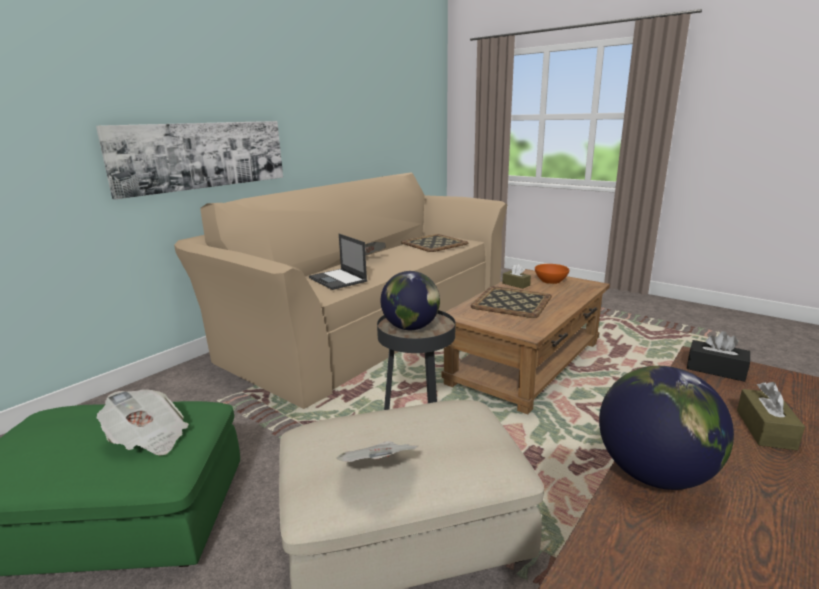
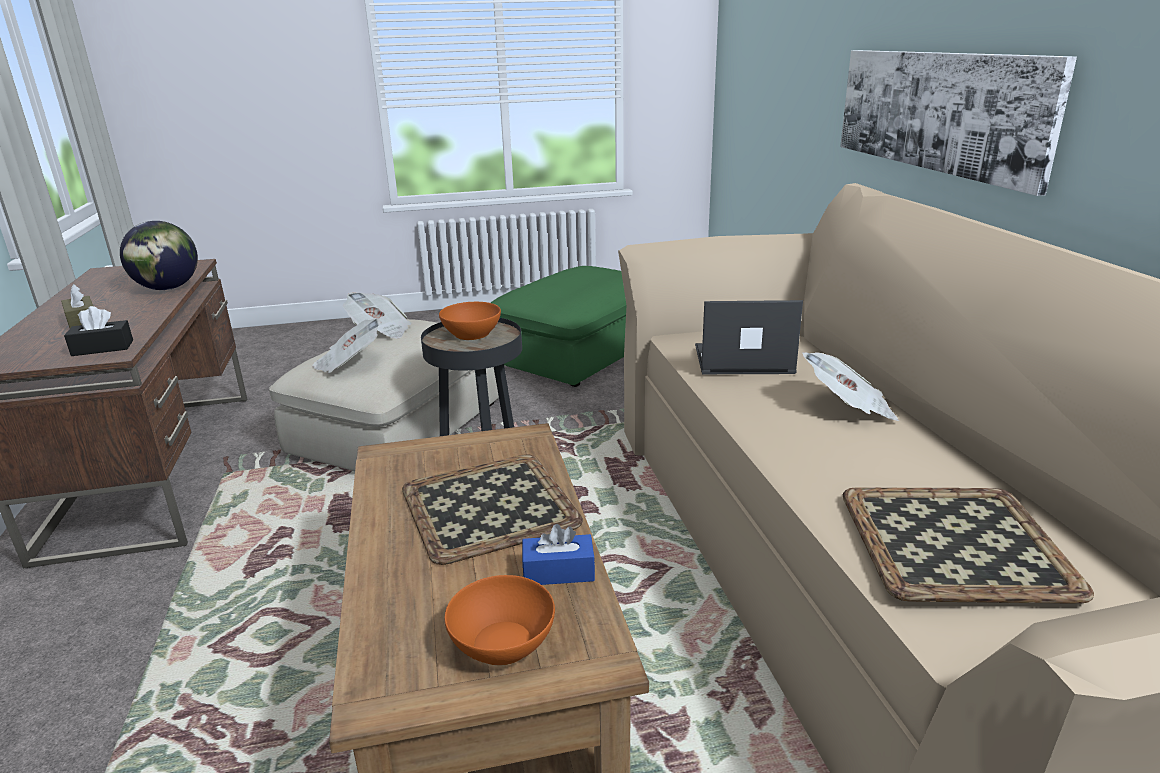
camera: 130 degrees right, 5 degrees up
newspaper [97,389,189,456] -> newspaper moved to [312,318,382,373]
globe [381,271,440,330] -> orange bowl [439,302,501,340]
brown tissue box [502,264,531,289] -> blue tissue box [522,524,595,585]

